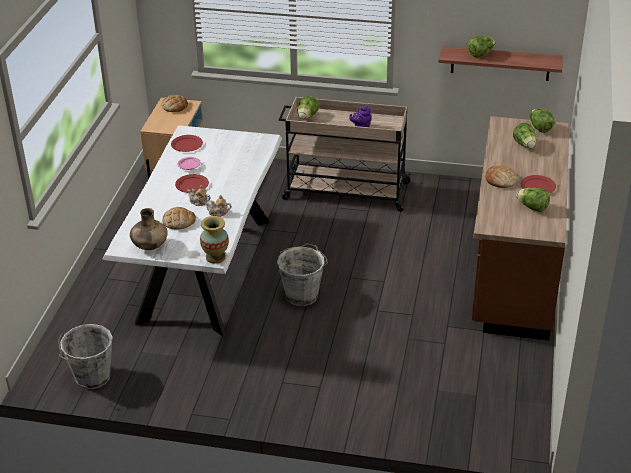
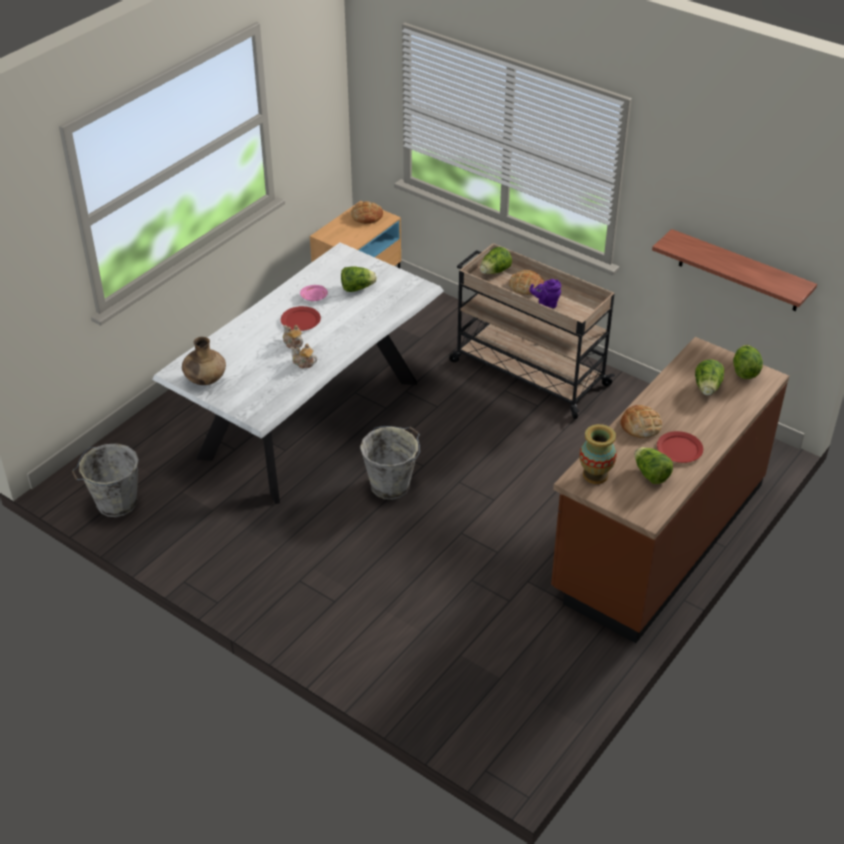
camera: 25 degrees right, 5 degrees up
bread [162,207,196,229] -> bread moved to [509,270,545,295]
red plate [171,135,203,152] -> none
vase [200,216,229,264] -> vase moved to [580,424,617,484]
lettuce [468,36,495,58] -> lettuce moved to [341,266,377,292]

